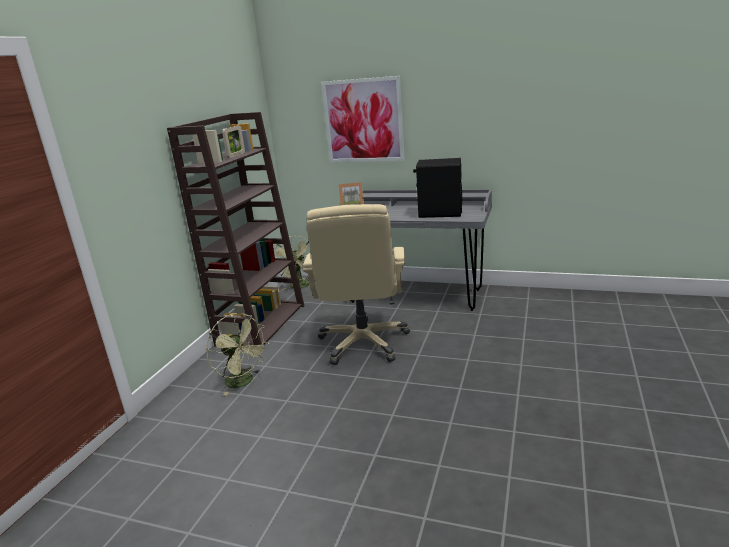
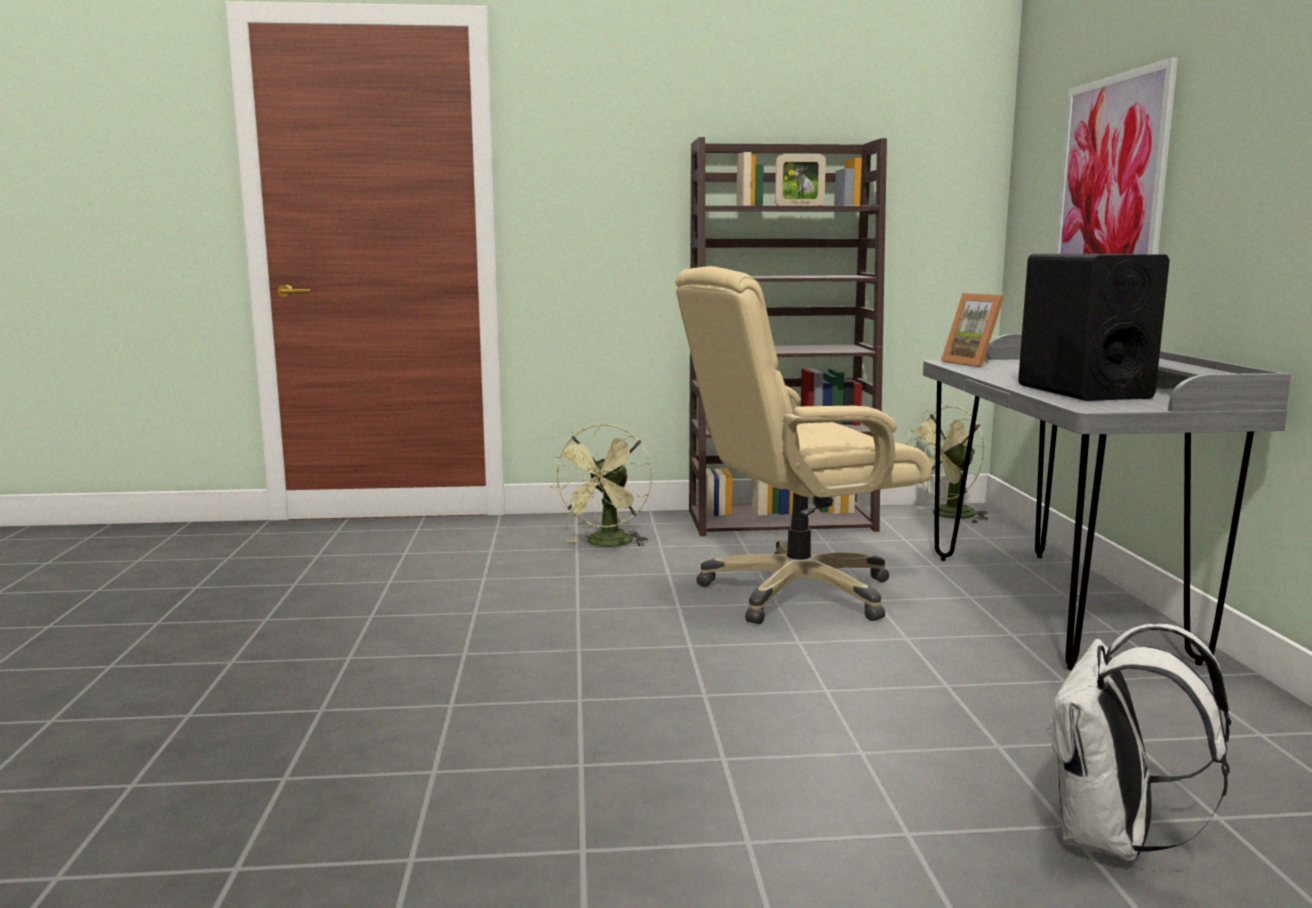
camera: 65 degrees right, 10 degrees down
none -> white backpack [1046,624,1231,862]

